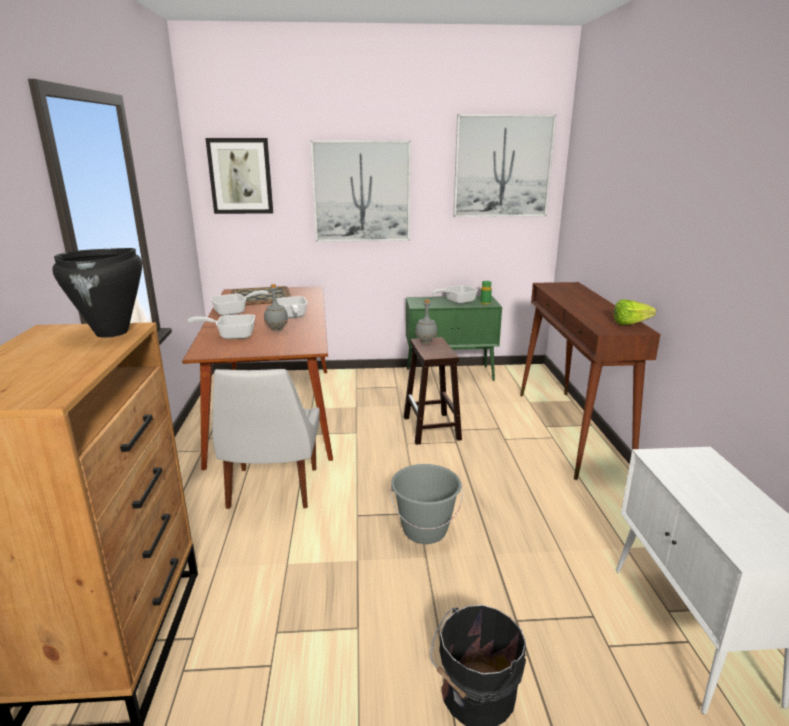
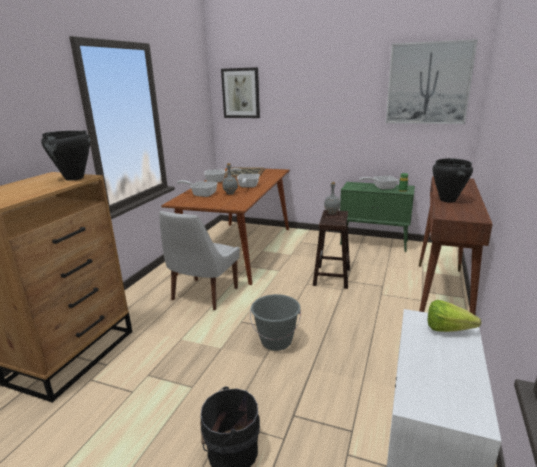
camera: 25 degrees right, 0 degrees up
picture [311,140,411,242] -> none
lettuce [614,299,656,325] -> lettuce moved to [428,300,481,332]
none -> black cooking pot [433,158,473,203]

